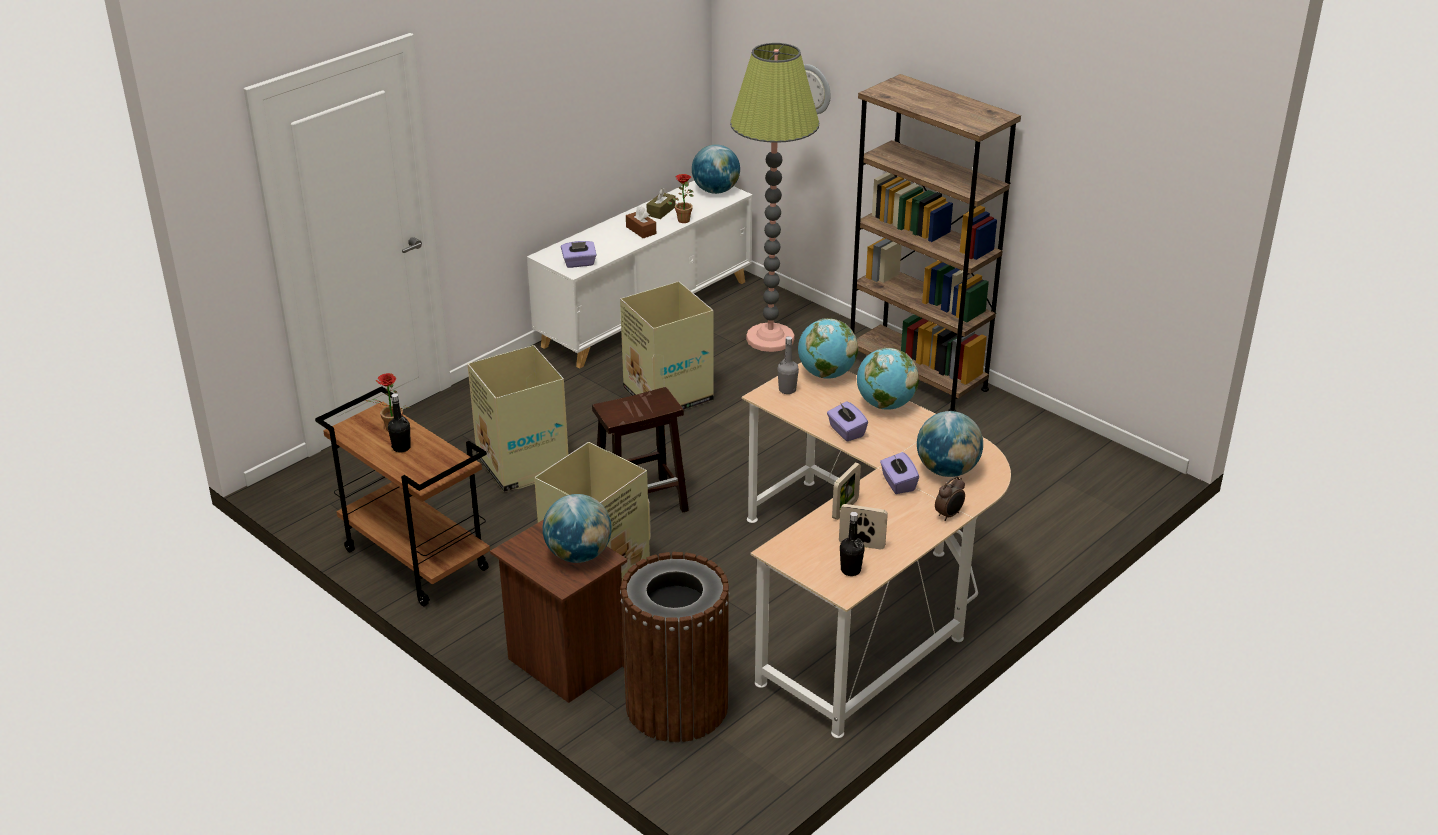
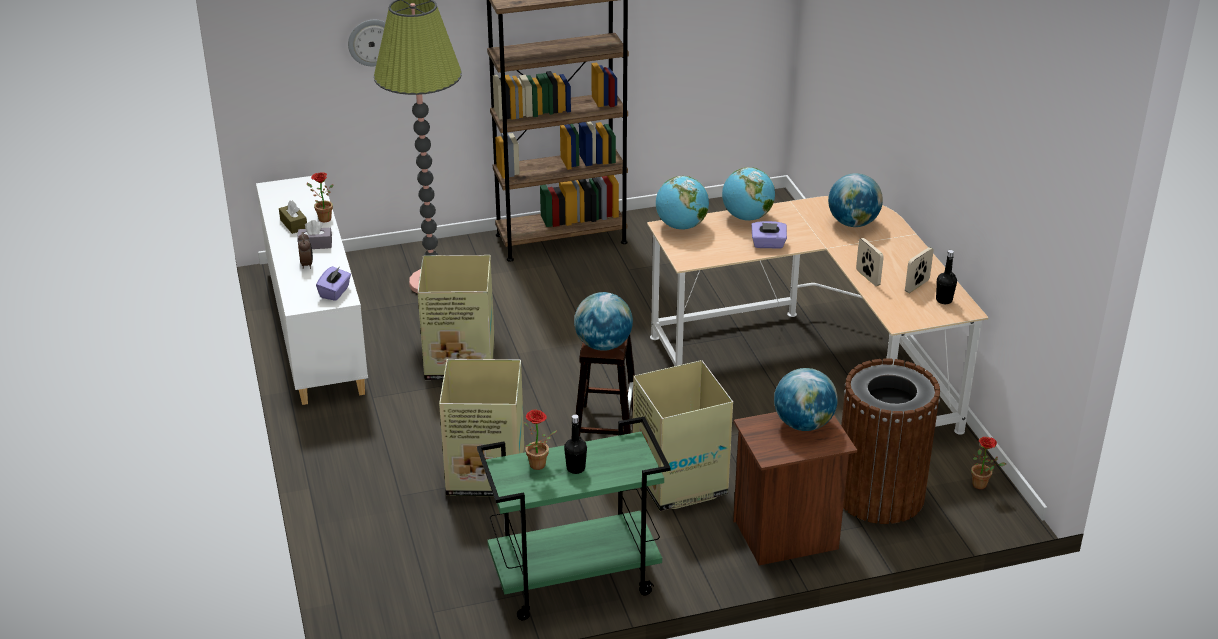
camera: 60 degrees left, 0 degrees up
brown cart [315,386,490,606] -> green cart [477,416,671,620]
brown tissue box [626,206,656,238] -> grey tissue box [297,220,332,249]
globe [692,144,740,194] -> globe moved to [574,292,633,351]
grey bottle [777,336,799,394] -> none
purple tissue box [880,452,919,494] -> none
alarm clock [935,476,965,521] -> alarm clock moved to [298,232,313,269]
none -> potted plant [971,437,1006,489]

